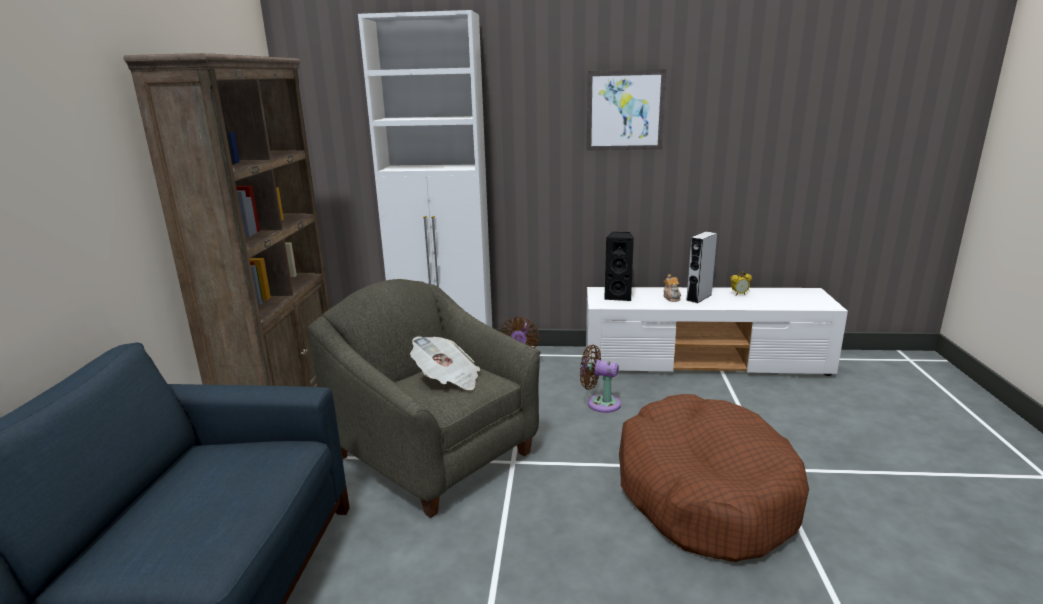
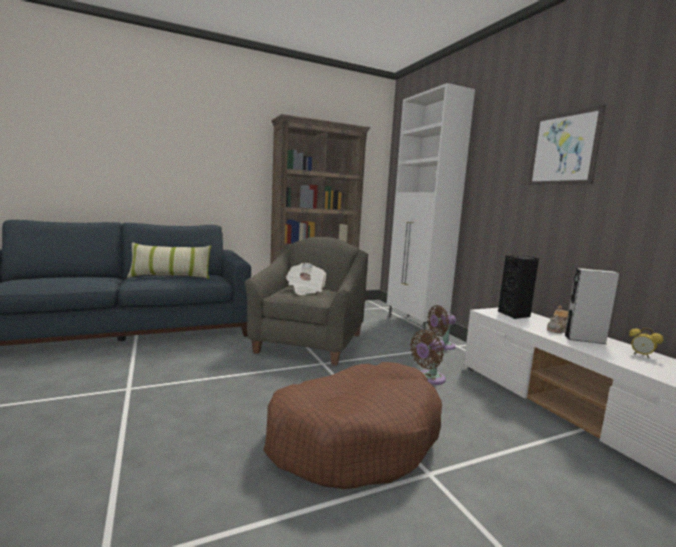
camera: 60 degrees right, 10 degrees down
brown fan [580,345,621,413] -> brown fan turned 120 degrees counterclockwise [410,330,446,385]
none -> pillow [127,242,211,279]

